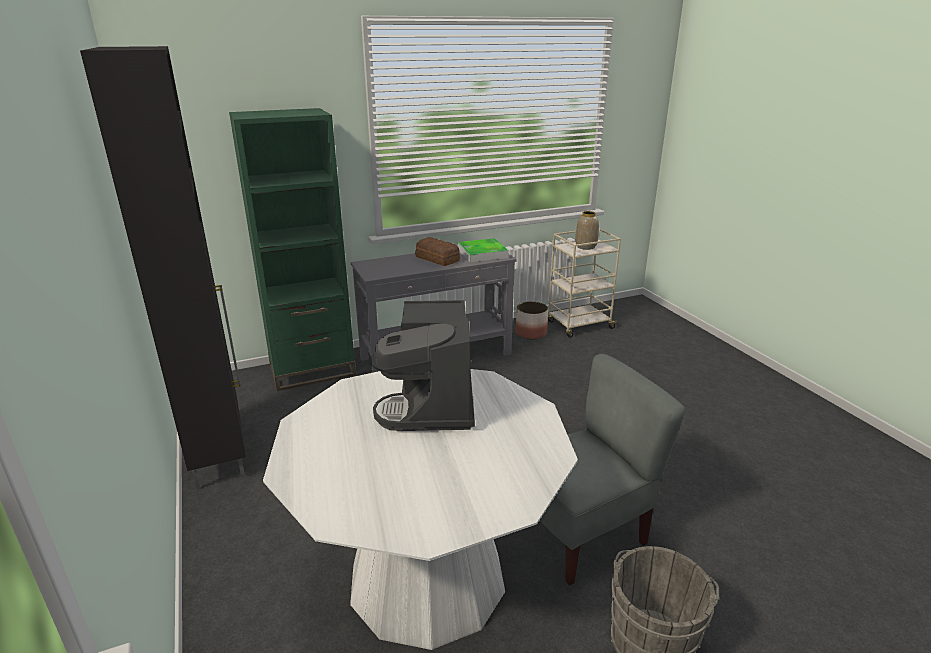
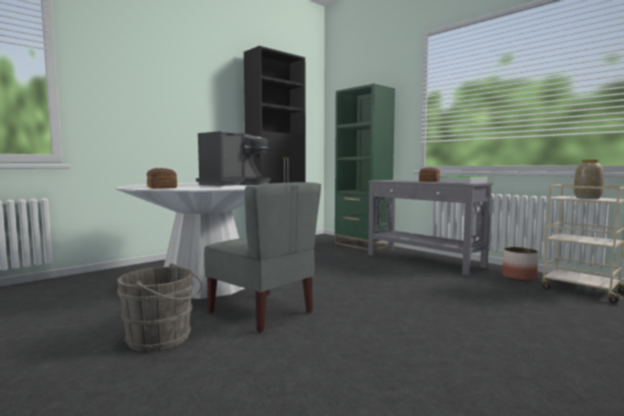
camera: 70 degrees right, 20 degrees down
coffee machine [371,300,475,431] -> coffee machine turned 150 degrees clockwise [196,131,270,186]
none -> bread [147,168,177,189]

